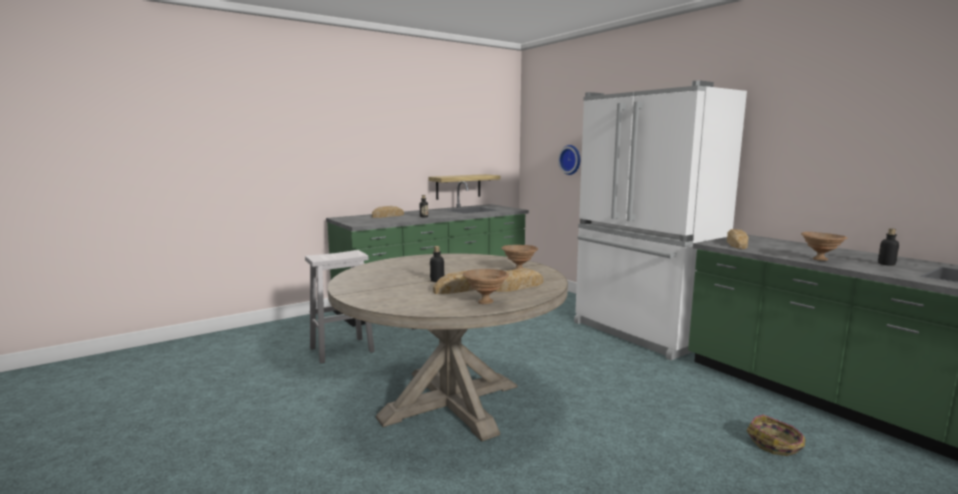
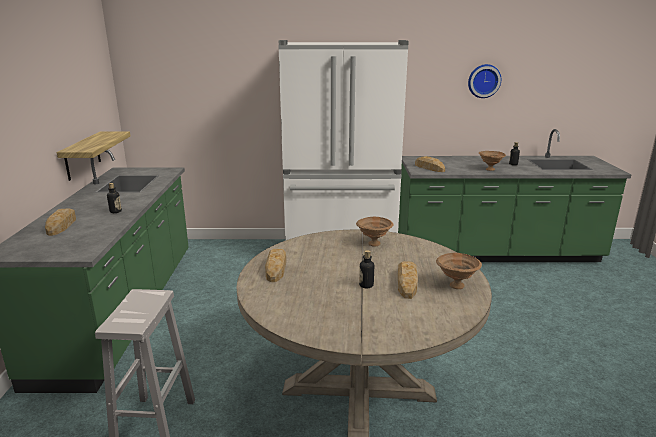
camera: 55 degrees left, 10 degrees up
bread [496,268,543,292] -> bread moved to [265,249,286,282]
wall clock [558,145,580,175] -> wall clock moved to [468,64,501,98]
basket [746,414,806,456] -> none

